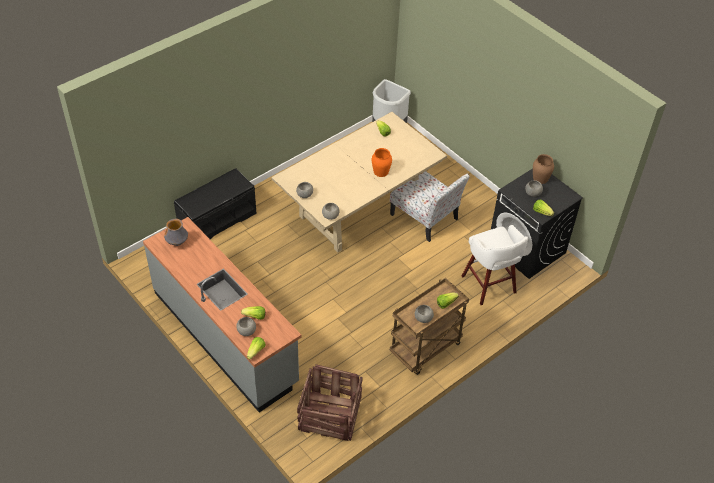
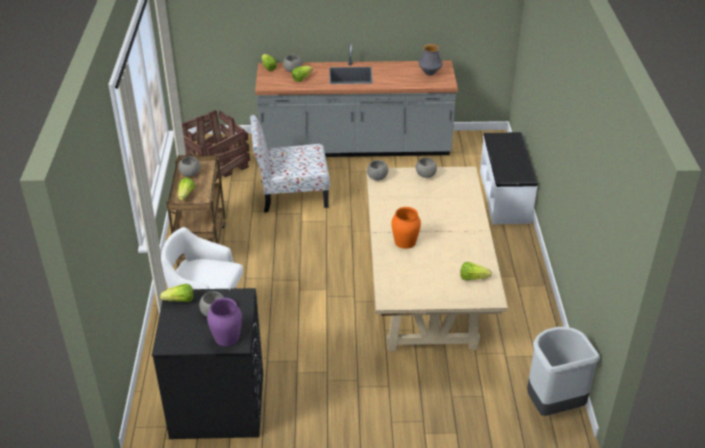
camera: 130 degrees right, 10 degrees down
black bench [174,168,257,239] -> white bench [480,132,538,224]
chair [390,171,470,242] -> chair moved to [250,115,330,213]
brown vase [533,154,554,184] -> purple vase [207,298,242,346]

